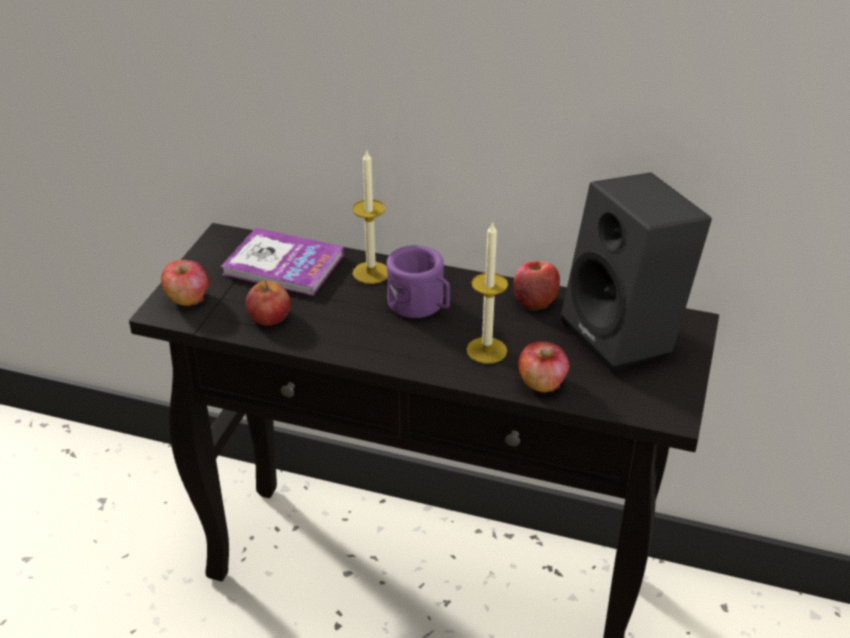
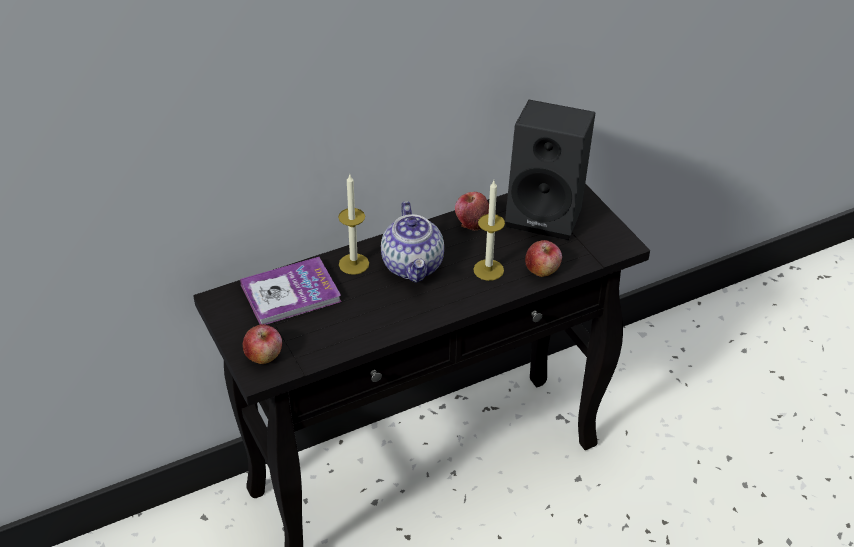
camera: 45 degrees left, 5 degrees up
apple [245,280,291,325] -> none
purple mug [386,245,450,318] -> teapot [381,201,444,283]

